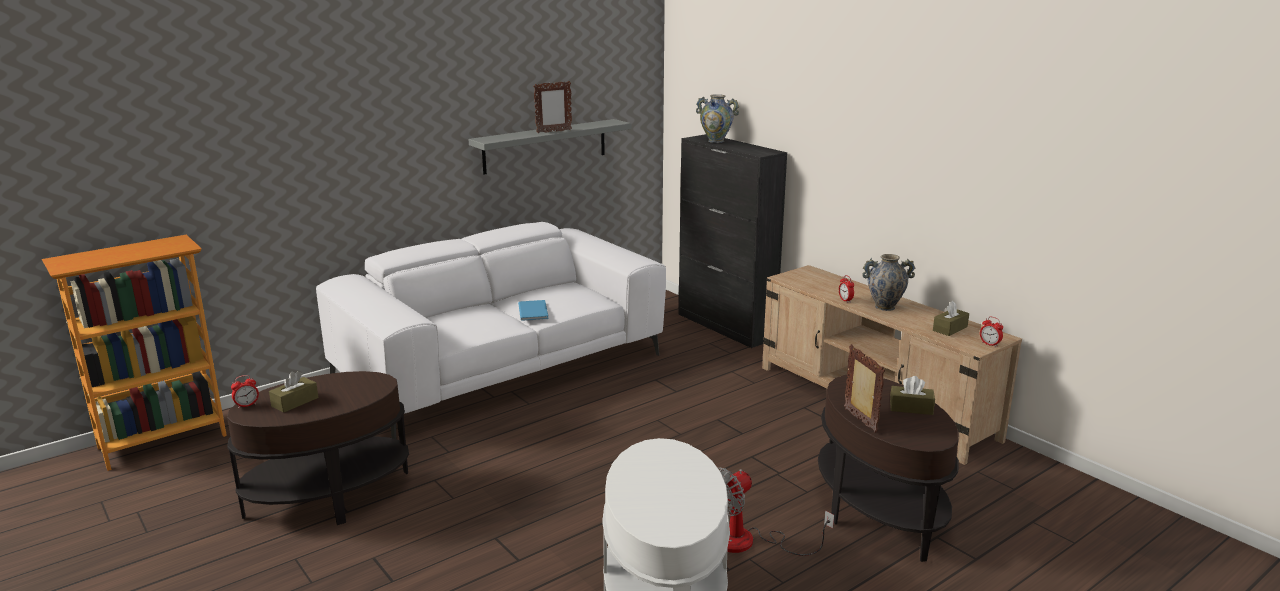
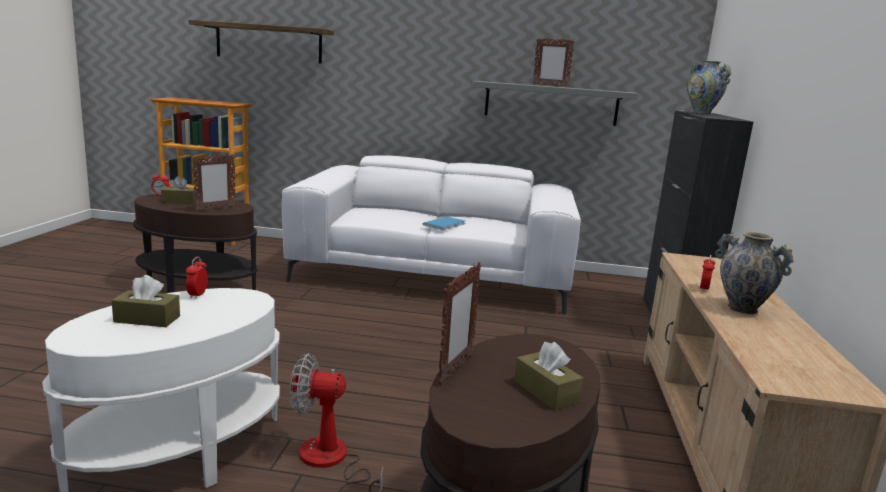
camera: 45 degrees right, 5 degrees down
brown tissue box [933,301,969,336] -> brown tissue box moved to [111,275,180,327]
alarm clock [980,317,1003,347] -> alarm clock moved to [186,257,208,299]
none -> shelf [189,20,334,64]
none -> picture frame [192,154,236,212]

